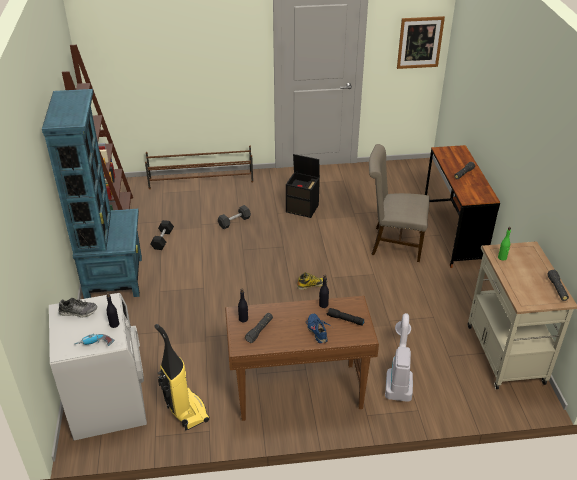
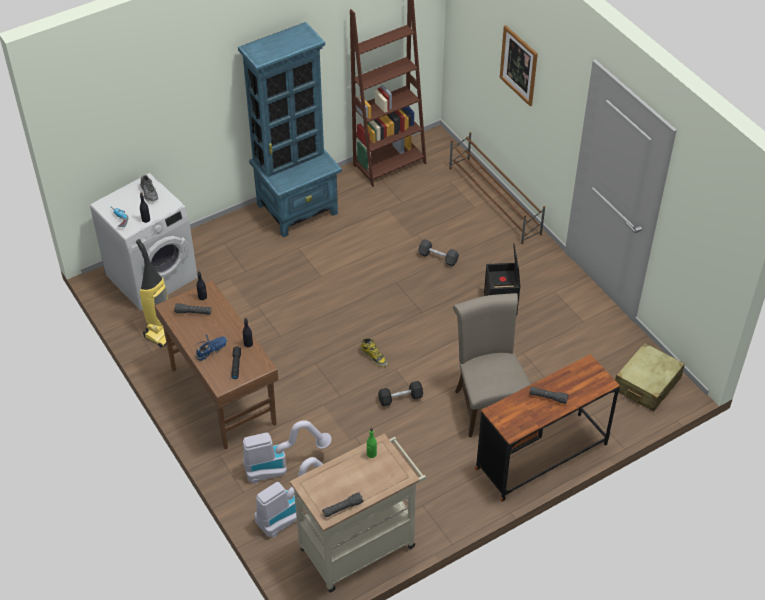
camera: 65 degrees right, 10 degrees up
black dumbbell [150,220,174,250] -> black dumbbell moved to [378,381,423,406]
picture [397,16,445,69] -> picture moved to [500,25,538,106]
none -> vacuum cleaner [254,457,323,537]
none -> beige suitcase [615,342,685,411]

